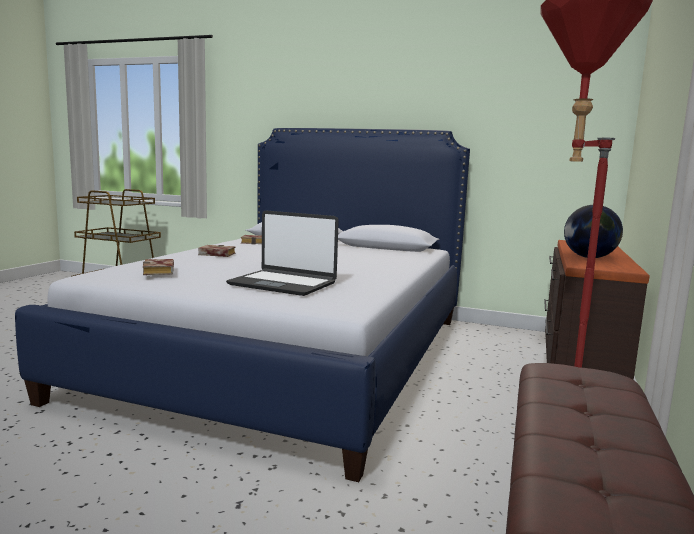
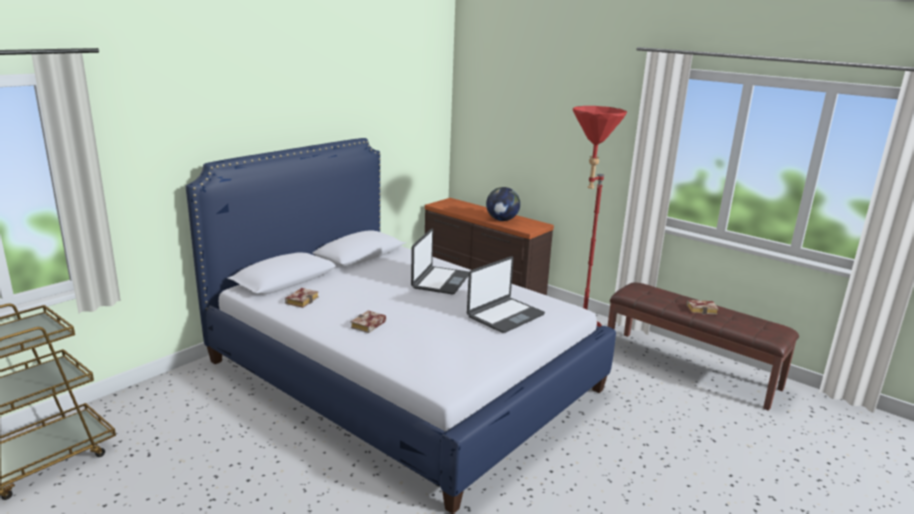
camera: 70 degrees left, 10 degrees up
book [143,259,174,275] -> book moved to [687,300,719,315]
none -> laptop [411,229,469,295]

